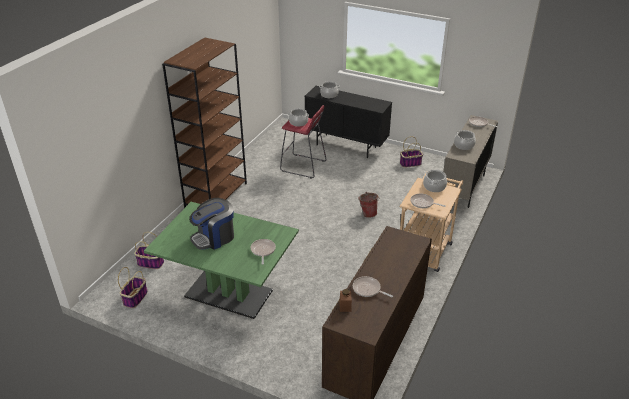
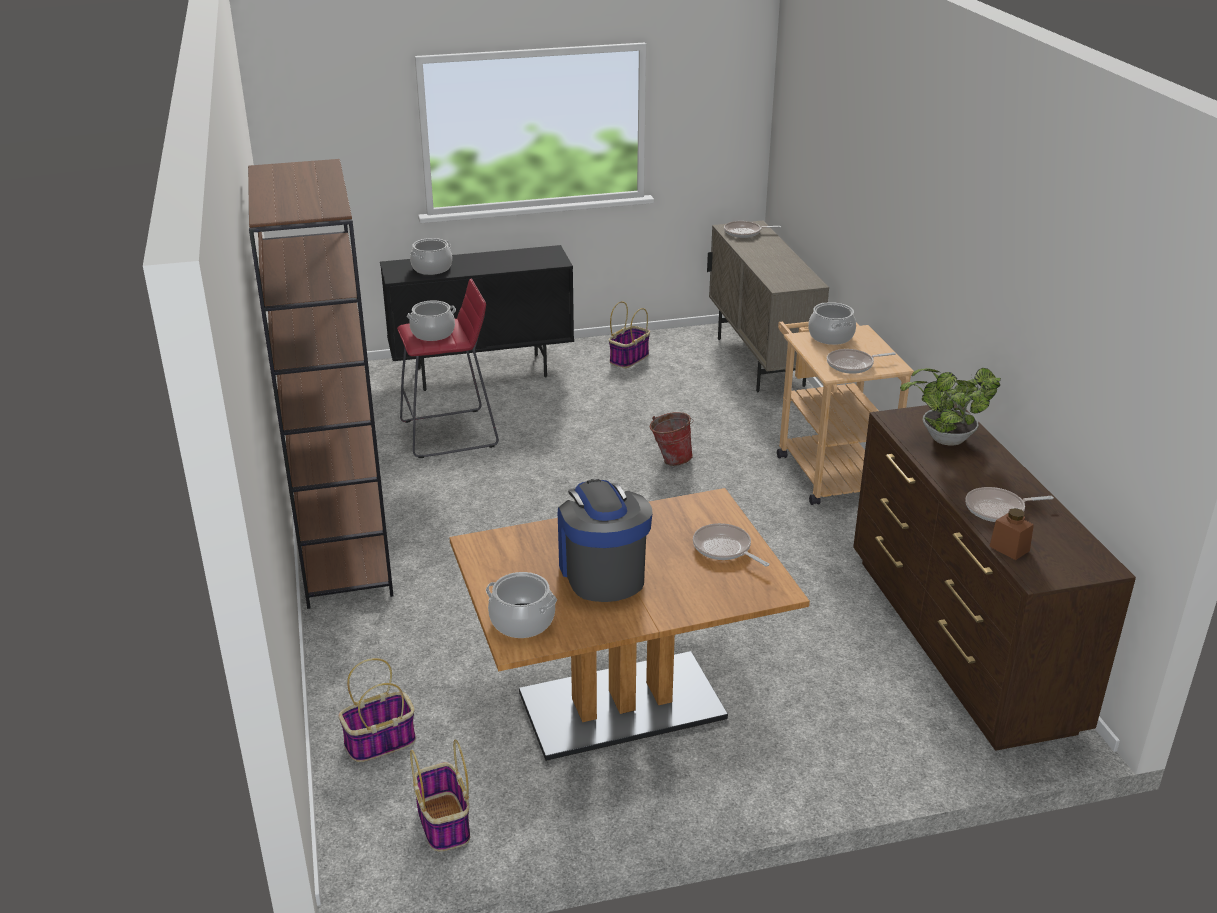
camera: 40 degrees left, 5 degrees down
green dining table [144,202,299,319] -> brown dining table [449,488,810,761]
coffee machine [189,198,234,250] -> coffee machine turned 150 degrees clockwise [558,479,653,602]
cooking pot [454,130,476,150] -> cooking pot moved to [486,572,557,638]
none -> potted plant [900,368,1001,446]

